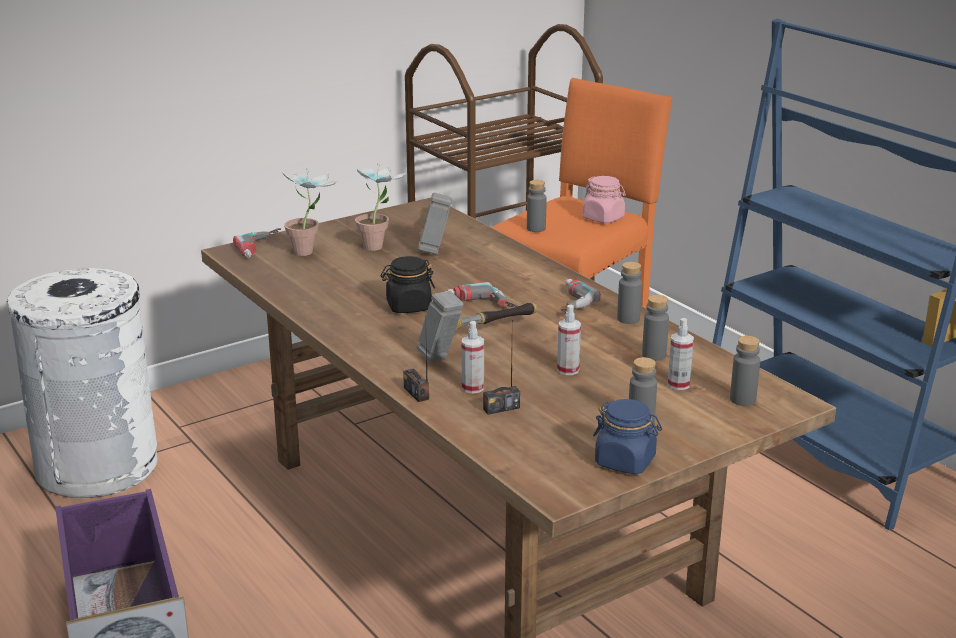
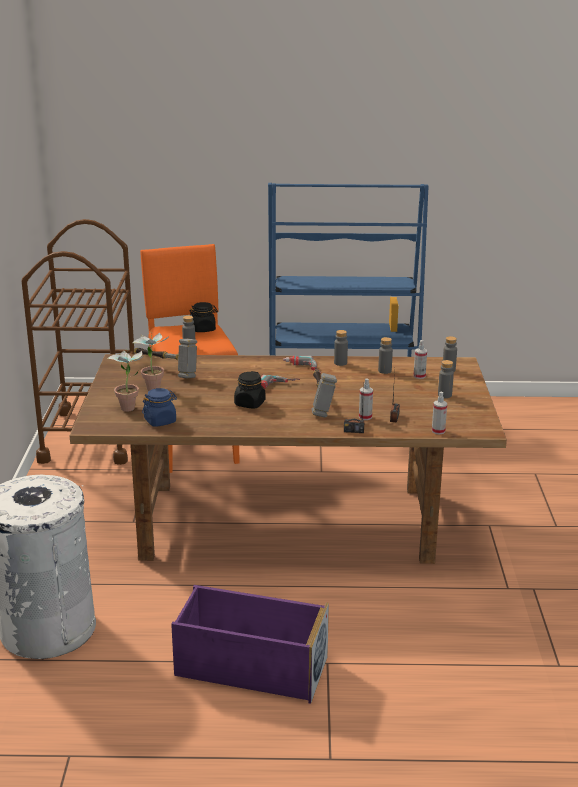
camera: 55 degrees left, 0 degrees up
power drill [233,228,281,258] -> none
spray bottle [557,305,581,375] -> spray bottle moved to [432,392,447,435]
pink jar [583,176,626,223] -> black jar [190,302,218,332]
blue jar [593,399,662,474] -> blue jar moved to [142,388,177,427]

